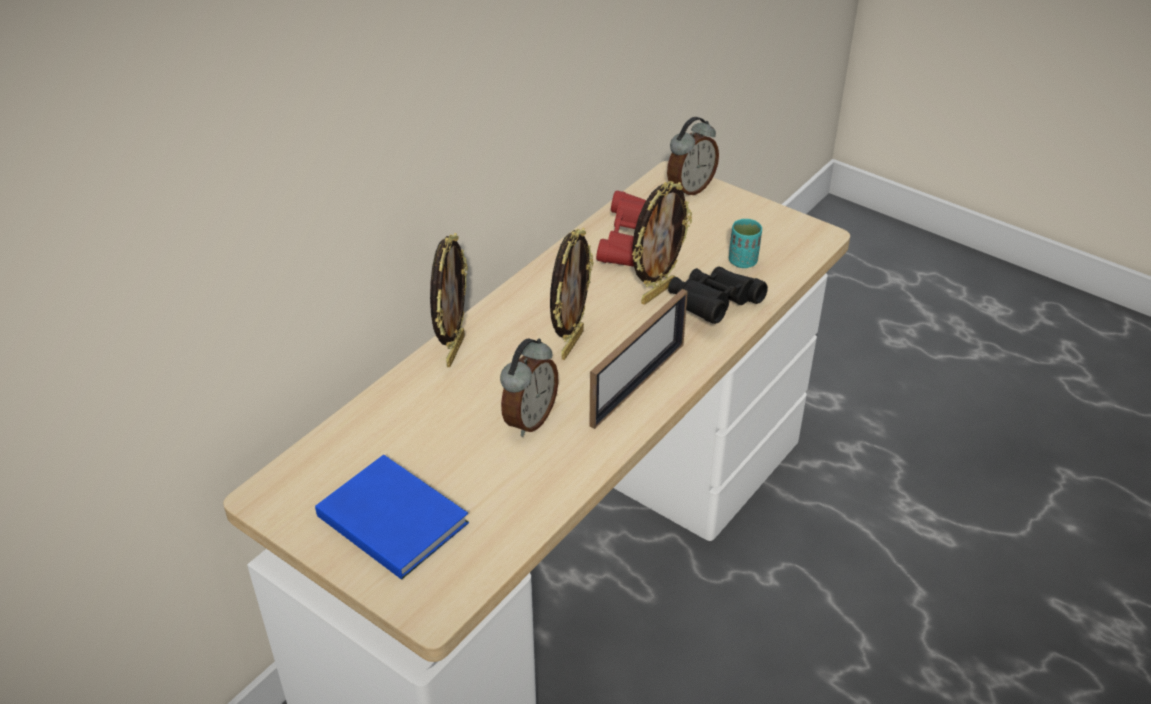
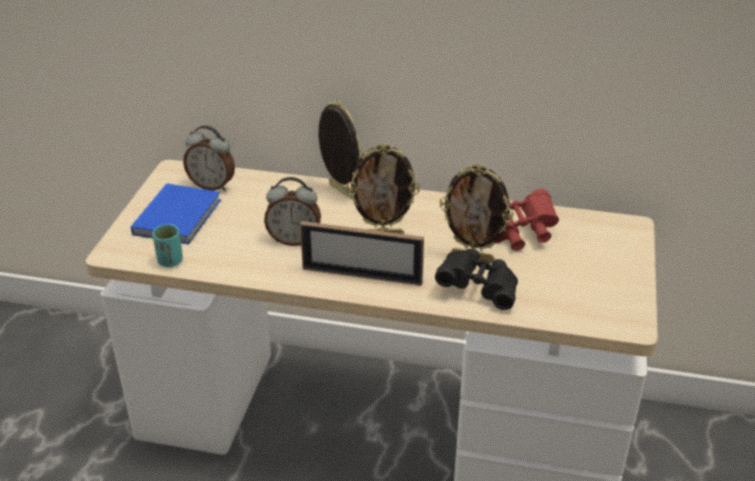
camera: 65 degrees right, 5 degrees down
picture frame [430,233,468,367] -> picture frame turned 120 degrees counterclockwise [319,100,364,199]
alarm clock [667,117,719,195] -> alarm clock moved to [183,125,235,191]
turquoise cup [729,219,762,268] -> turquoise cup moved to [152,224,183,267]

